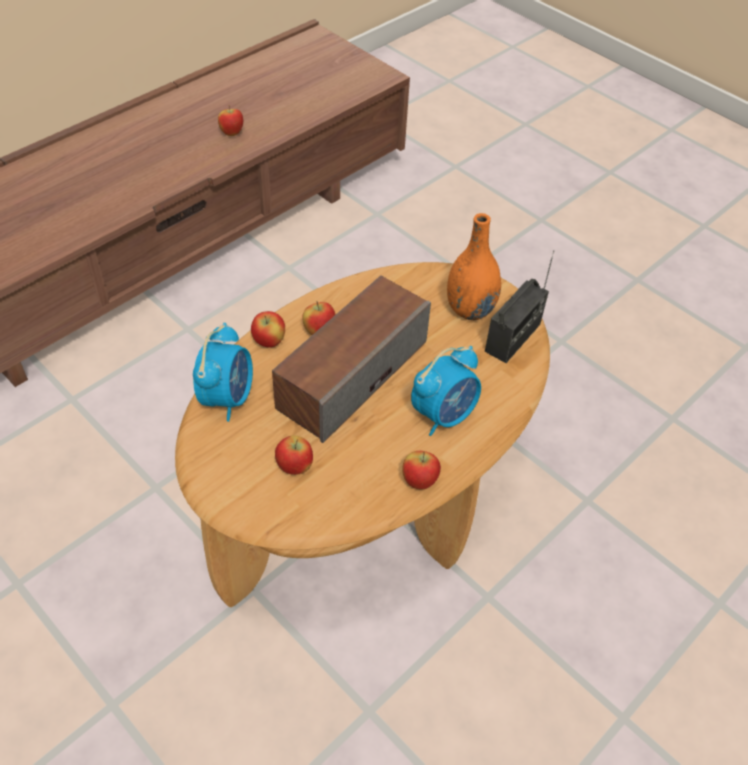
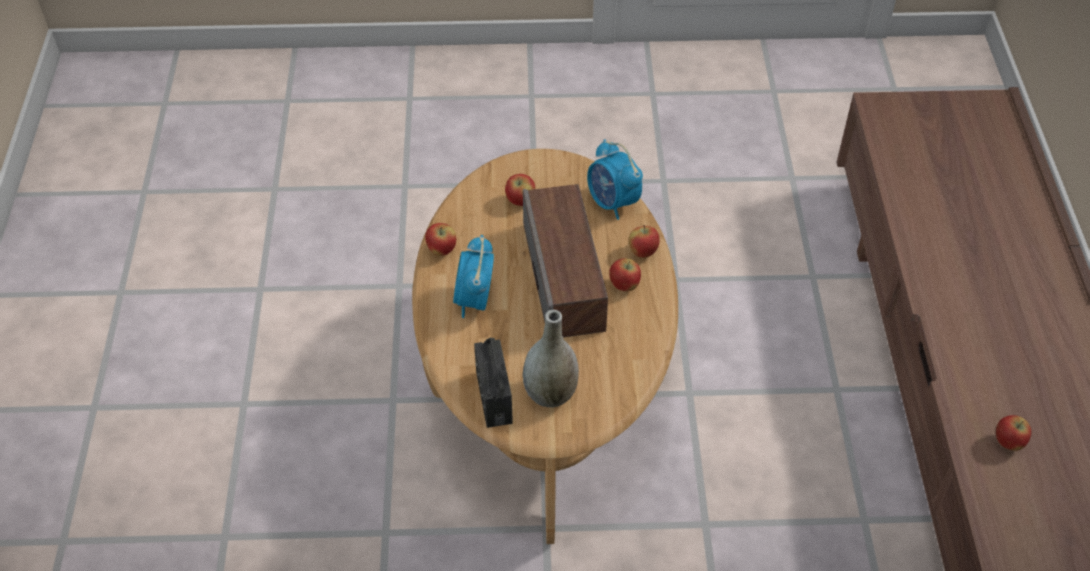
camera: 135 degrees right, 0 degrees up
orange vase [447,213,501,321] -> grey vase [523,310,579,407]

